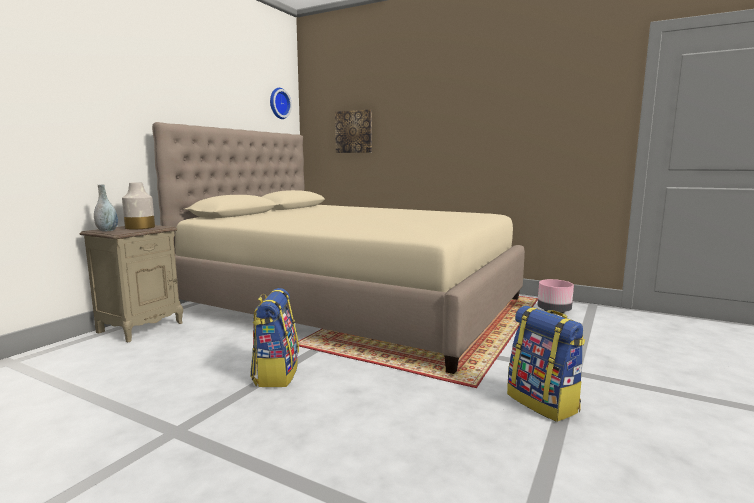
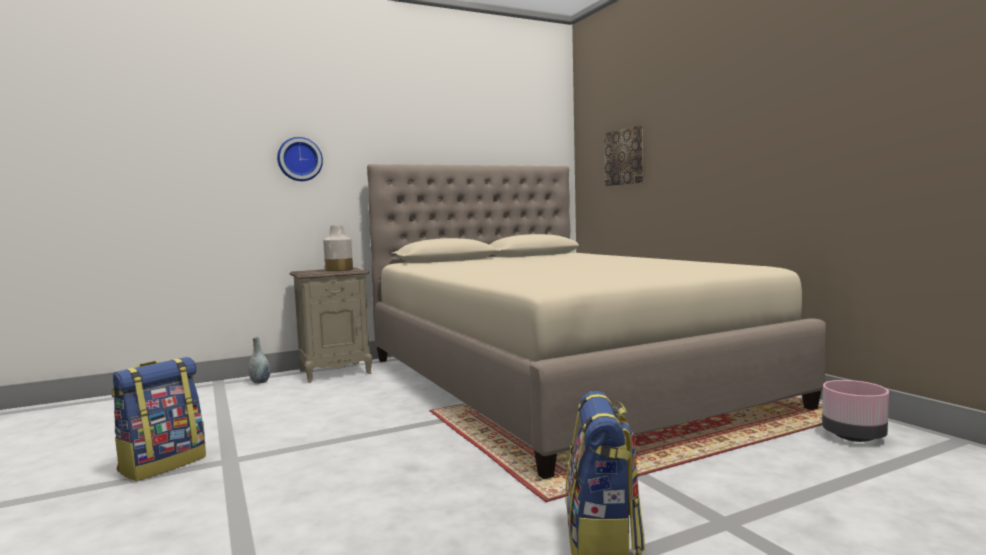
camera: 35 degrees right, 5 degrees down
grey vase [94,184,118,231] -> grey vase moved to [248,337,270,384]
backpack [250,288,299,387] -> backpack moved to [111,357,206,481]
wall clock [270,88,292,119] -> wall clock moved to [277,137,323,181]

